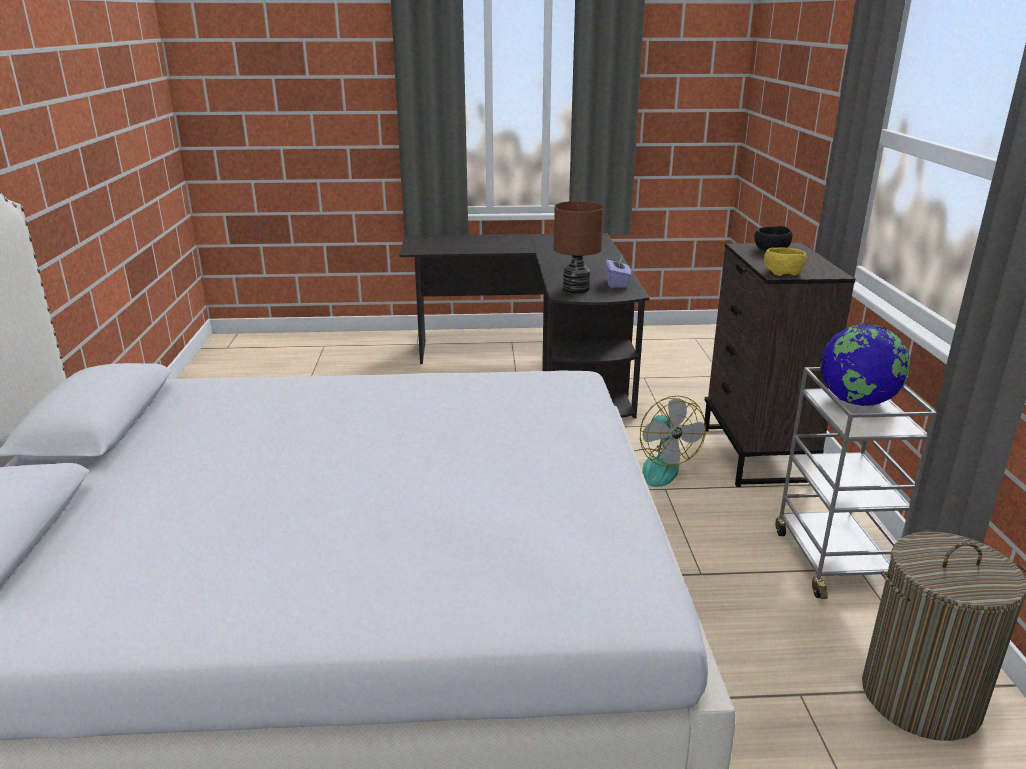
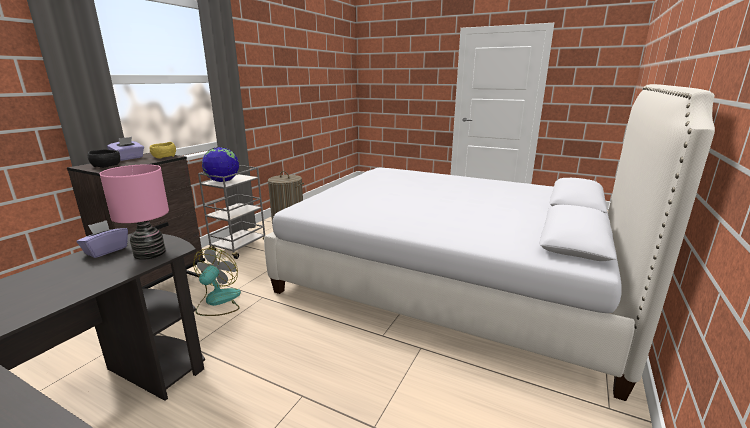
camera: 150 degrees left, 5 degrees down
brown table lamp [554,201,604,293] -> pink table lamp [100,164,169,260]
none -> purple tissue box [107,137,144,161]

